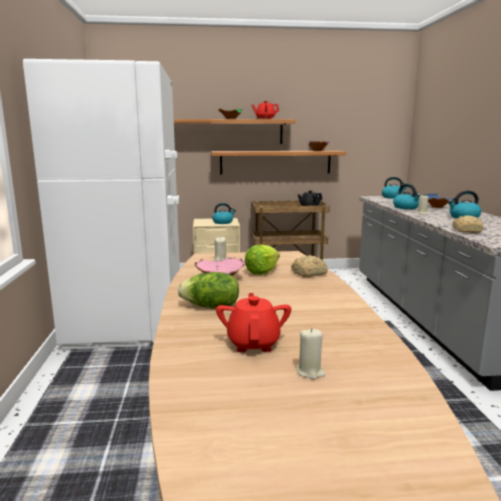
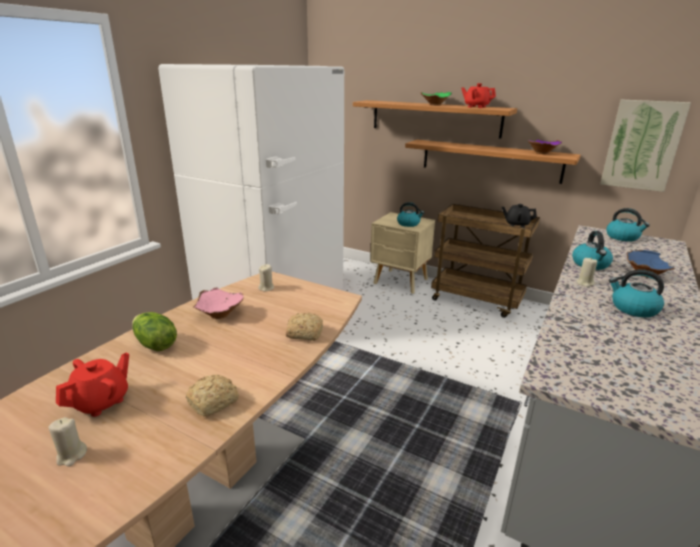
camera: 35 degrees right, 10 degrees up
lettuce [245,245,280,275] -> none
bread [452,215,483,233] -> bread moved to [185,375,239,417]
none -> picture [600,100,691,192]

